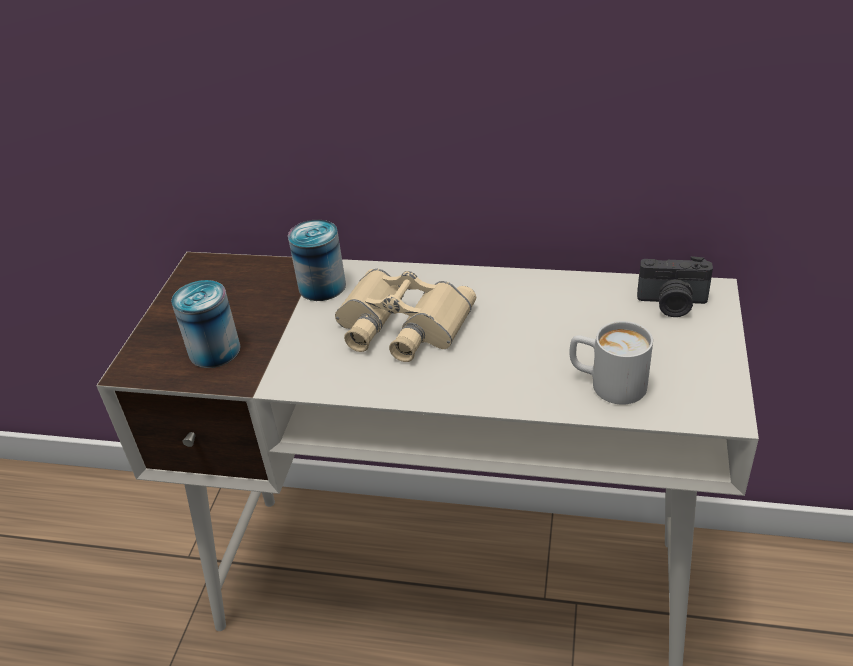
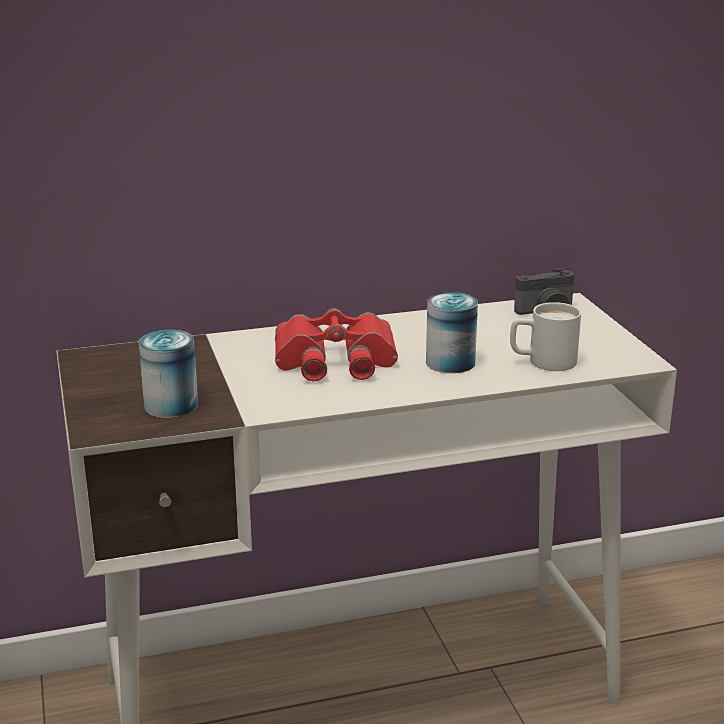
camera: 30 degrees left, 15 degrees down
can [288,220,346,301] -> can moved to [426,292,478,373]
beige binoculars [335,269,476,362] -> red binoculars [275,308,398,381]

